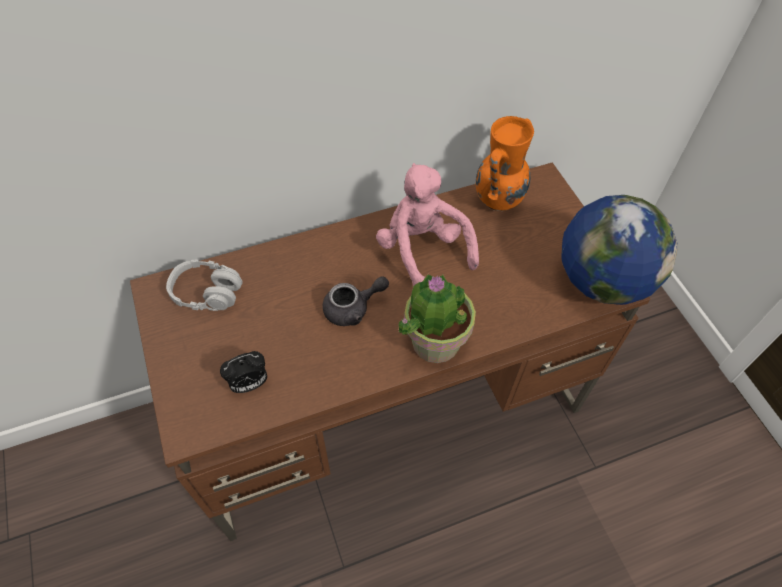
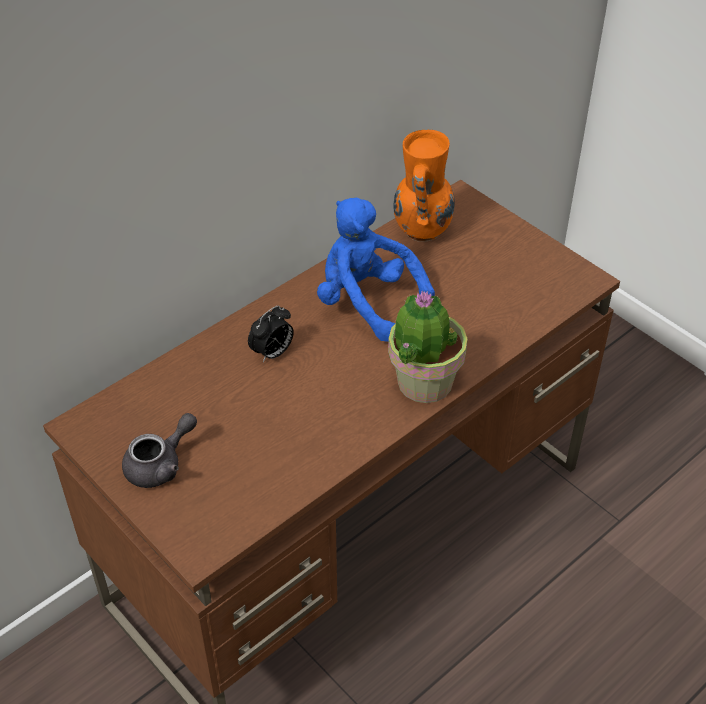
camera: 20 degrees left, 10 degrees down
grey headphones [166,259,243,311] -> none
alarm clock [220,351,267,393] -> alarm clock moved to [248,306,294,362]
grey teapot [322,276,389,326] -> grey teapot moved to [122,413,197,488]
pink plush toy [376,163,479,287] -> blue plush toy [317,197,435,342]
globe [561,195,677,305] -> none

